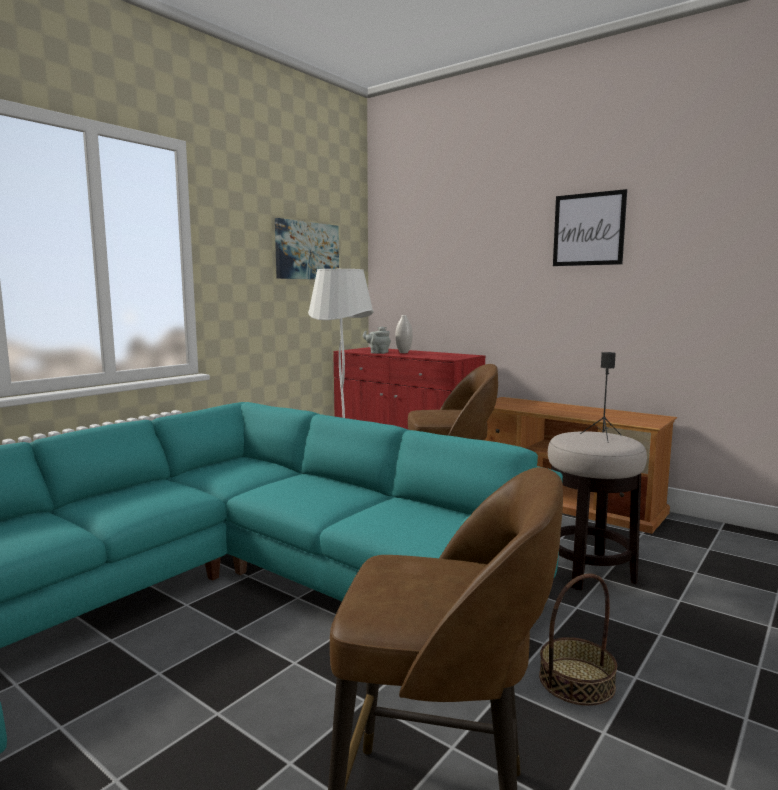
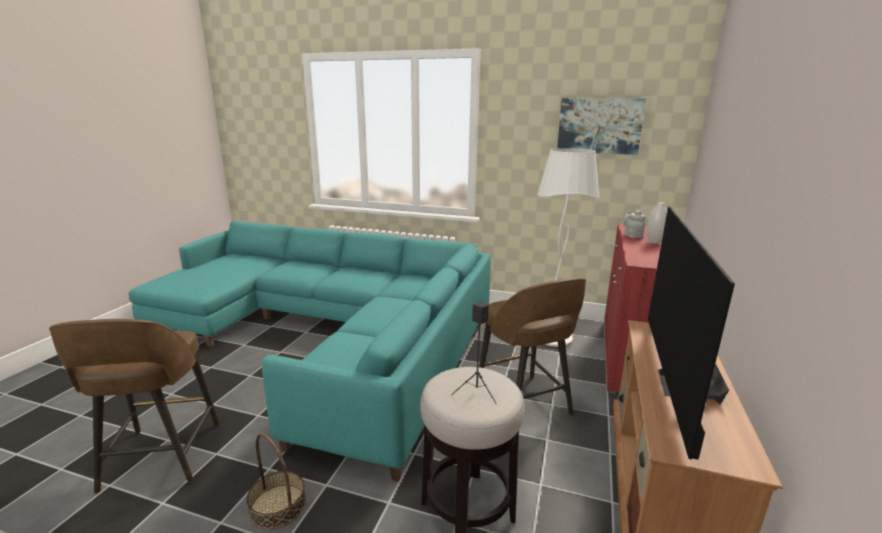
camera: 70 degrees right, 10 degrees up
picture [553,189,627,266] -> none
none -> television [648,206,735,460]

